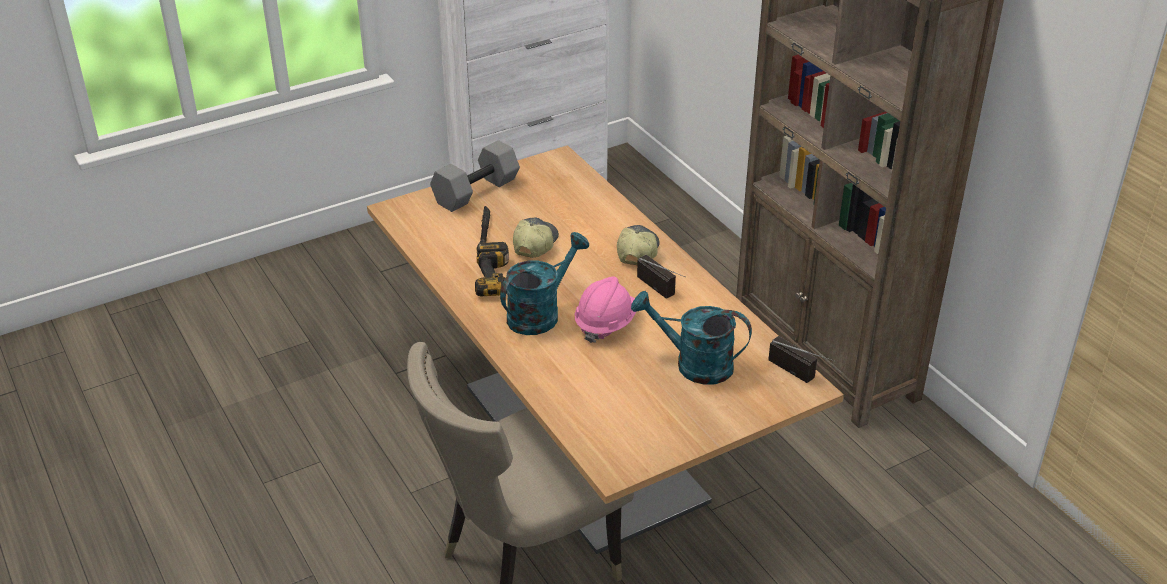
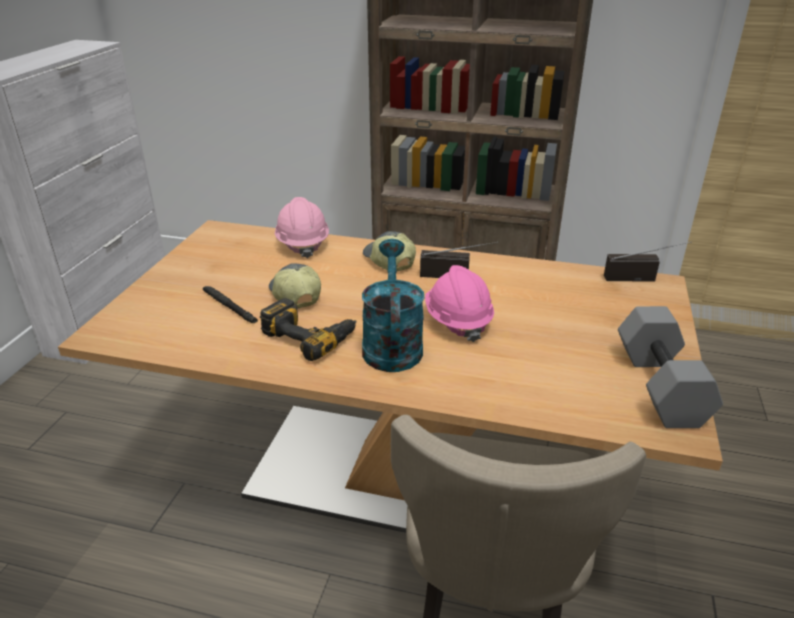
camera: 45 degrees left, 5 degrees down
grey dumbbell [430,140,520,212] -> grey dumbbell moved to [618,306,723,428]
turquoise watering can [631,291,752,385] -> none
none -> pink hard hat [275,197,329,258]

